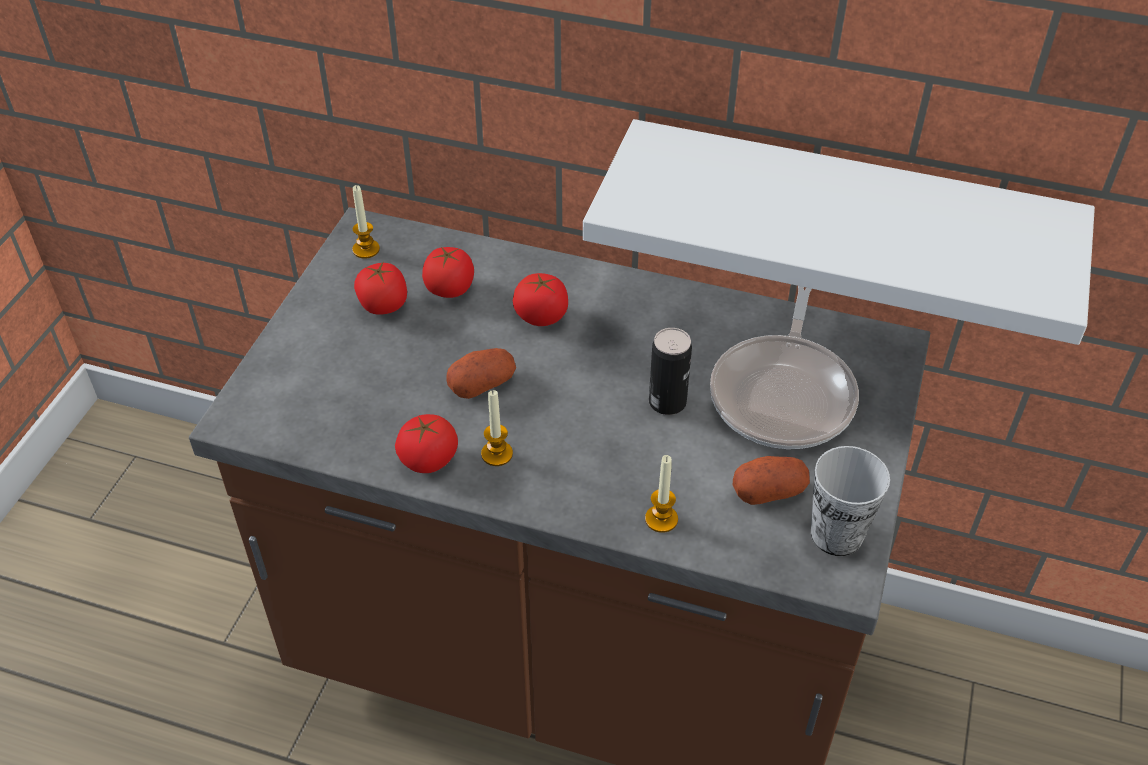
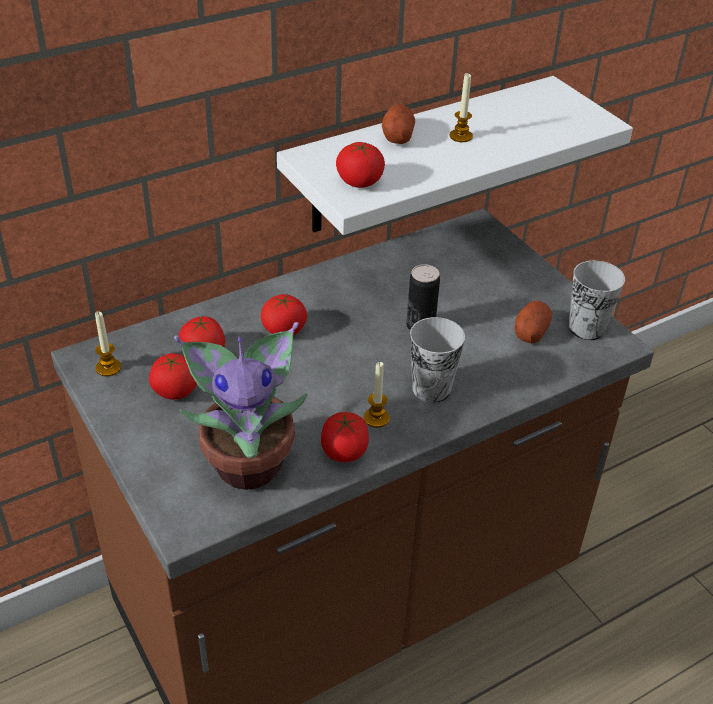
camera: 50 degrees left, 5 degrees down
potato [446,348,516,399] -> potato moved to [382,104,415,144]
candle [645,455,678,533] -> candle moved to [449,73,473,142]
frying pan [710,286,859,449] -> none
none -> potted plant [174,322,308,490]
none -> tomato [336,142,385,188]
none -> cup [410,317,465,403]

